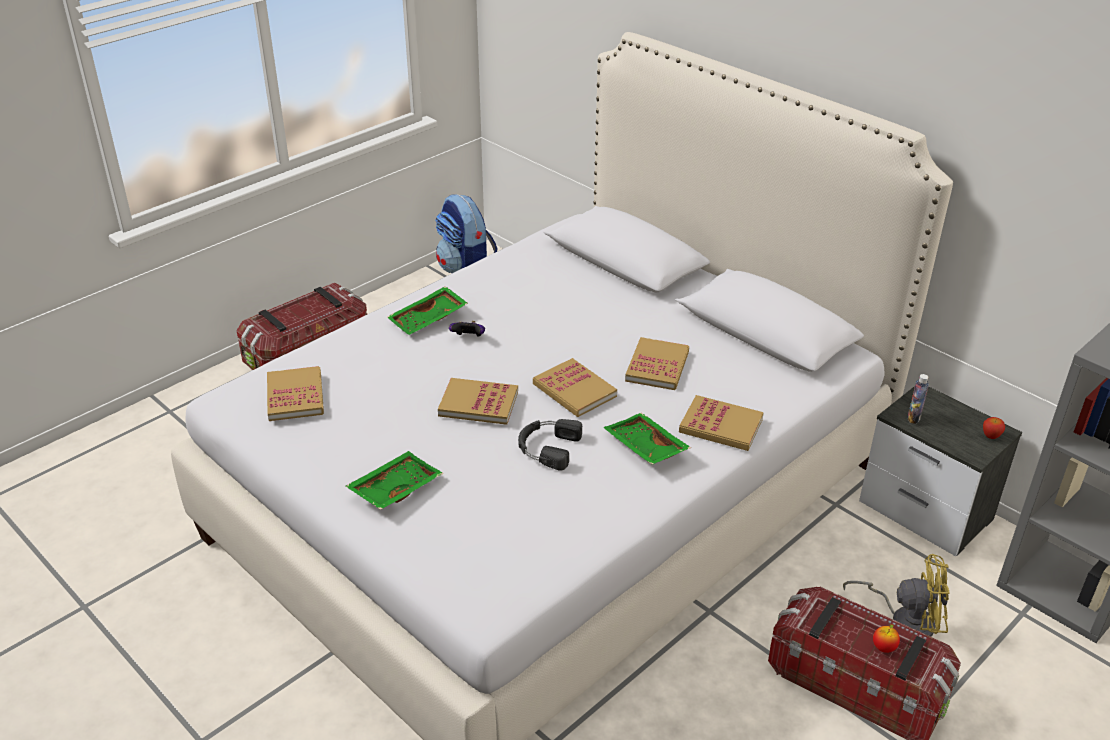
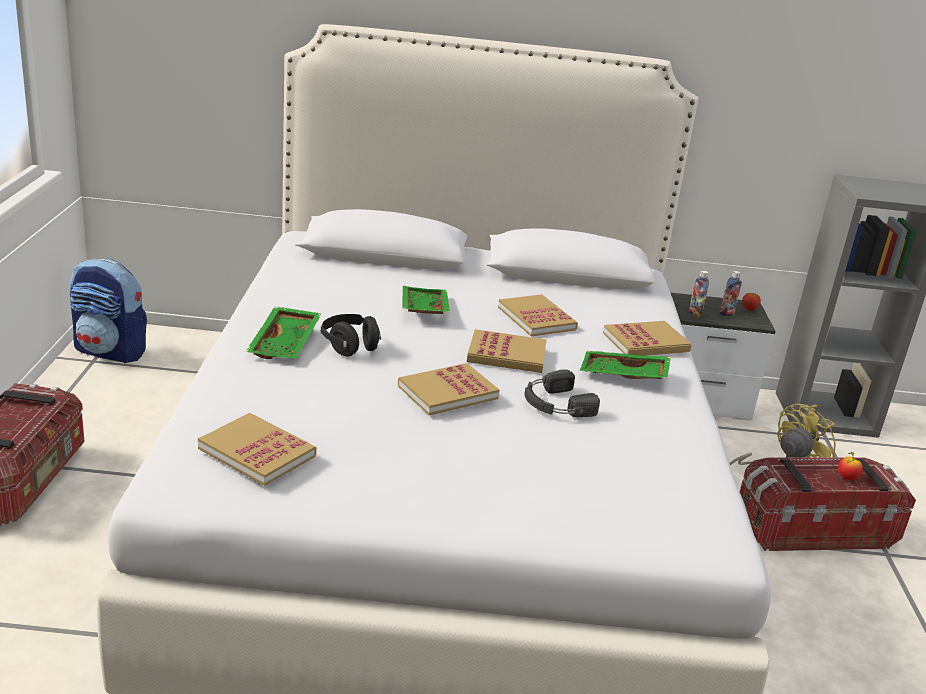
camera: 45 degrees left, 10 degrees down
green tray [346,451,443,510] -> green tray moved to [403,286,450,314]
game controller [449,321,485,337] -> black headphones [321,314,381,356]
none -> bottle [720,271,742,316]

